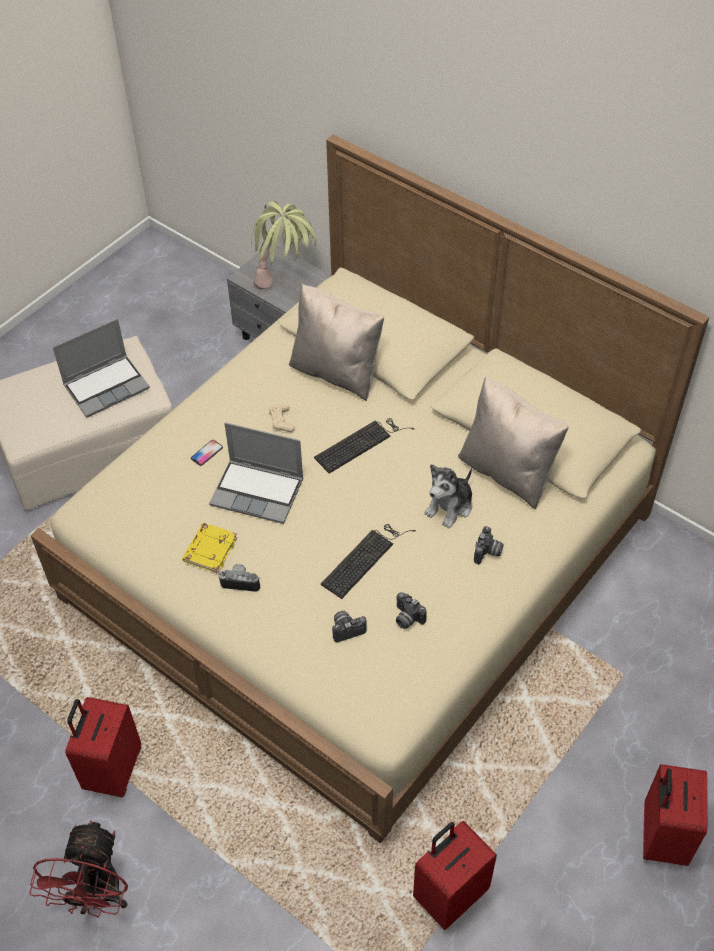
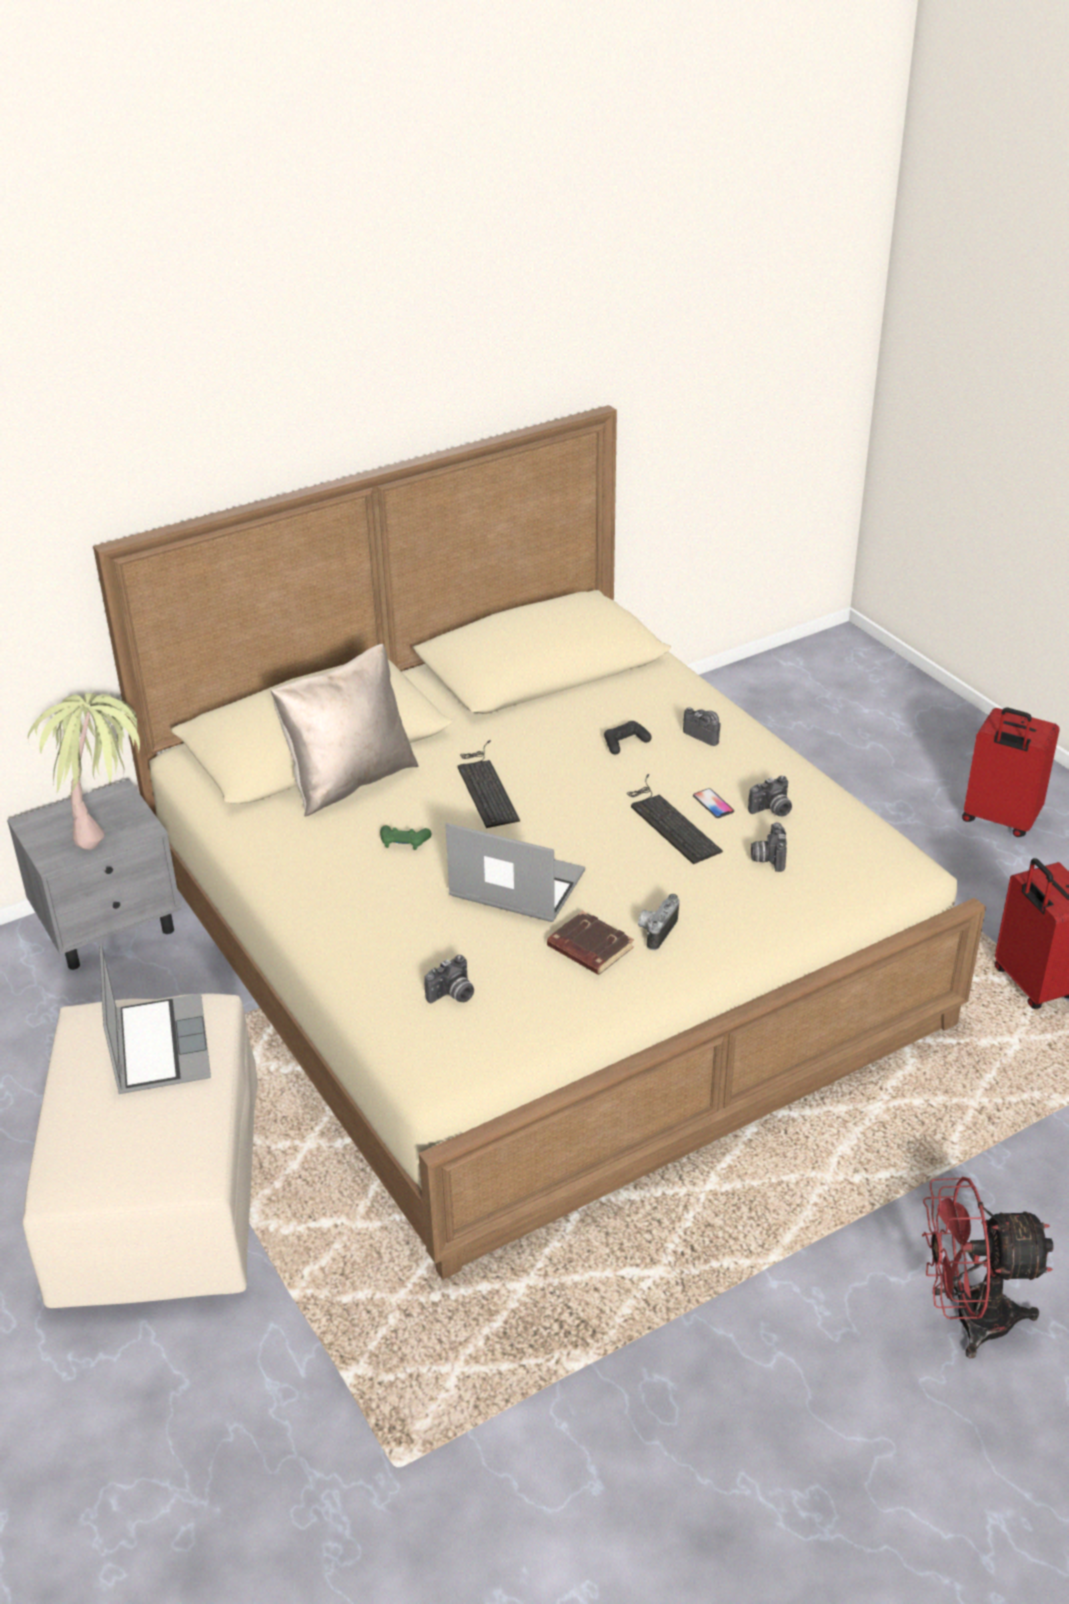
camera: 70 degrees left, 15 degrees down
red fan [29,820,128,917] -> red fan turned 150 degrees clockwise [922,1177,1054,1359]
red suitcase [65,697,141,797] -> none
yellow book [182,523,237,574] -> brown book [547,911,634,975]
phone [191,440,223,466] -> phone moved to [693,788,734,818]
laptop [209,422,303,524] -> laptop turned 105 degrees counterclockwise [445,823,585,922]
beige game controller [269,404,295,432] -> green game controller [380,825,431,850]
plush toy [425,464,472,529] -> black game controller [604,721,652,755]
beige pillow [458,377,569,510] -> none
none -> camera [424,955,474,1003]

